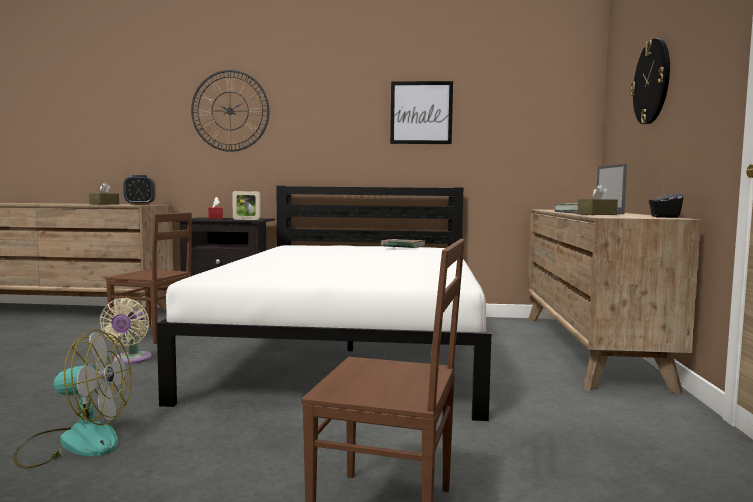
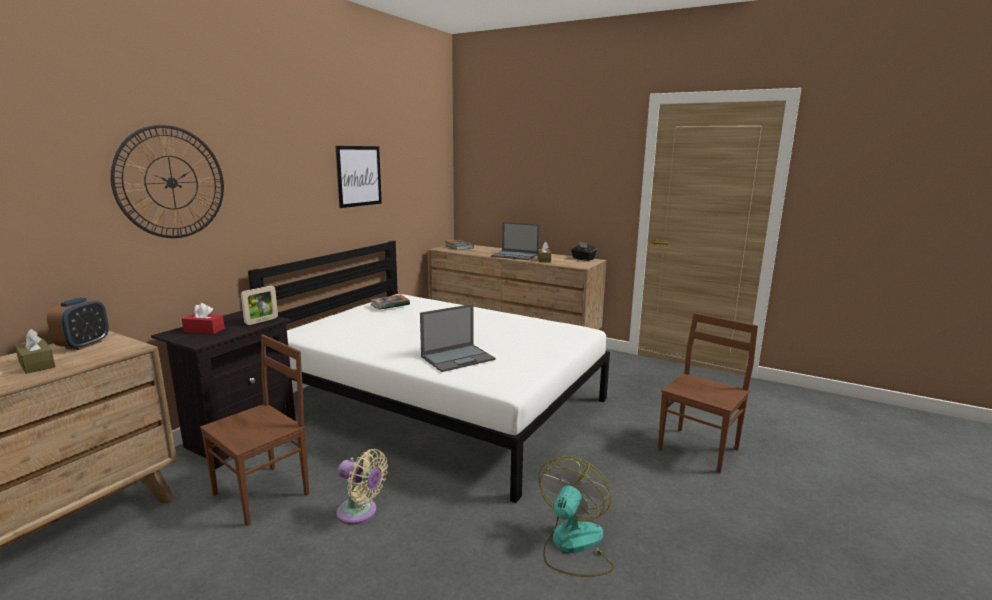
camera: 65 degrees left, 10 degrees up
wall clock [630,38,670,124] -> none
none -> laptop [420,304,496,372]

